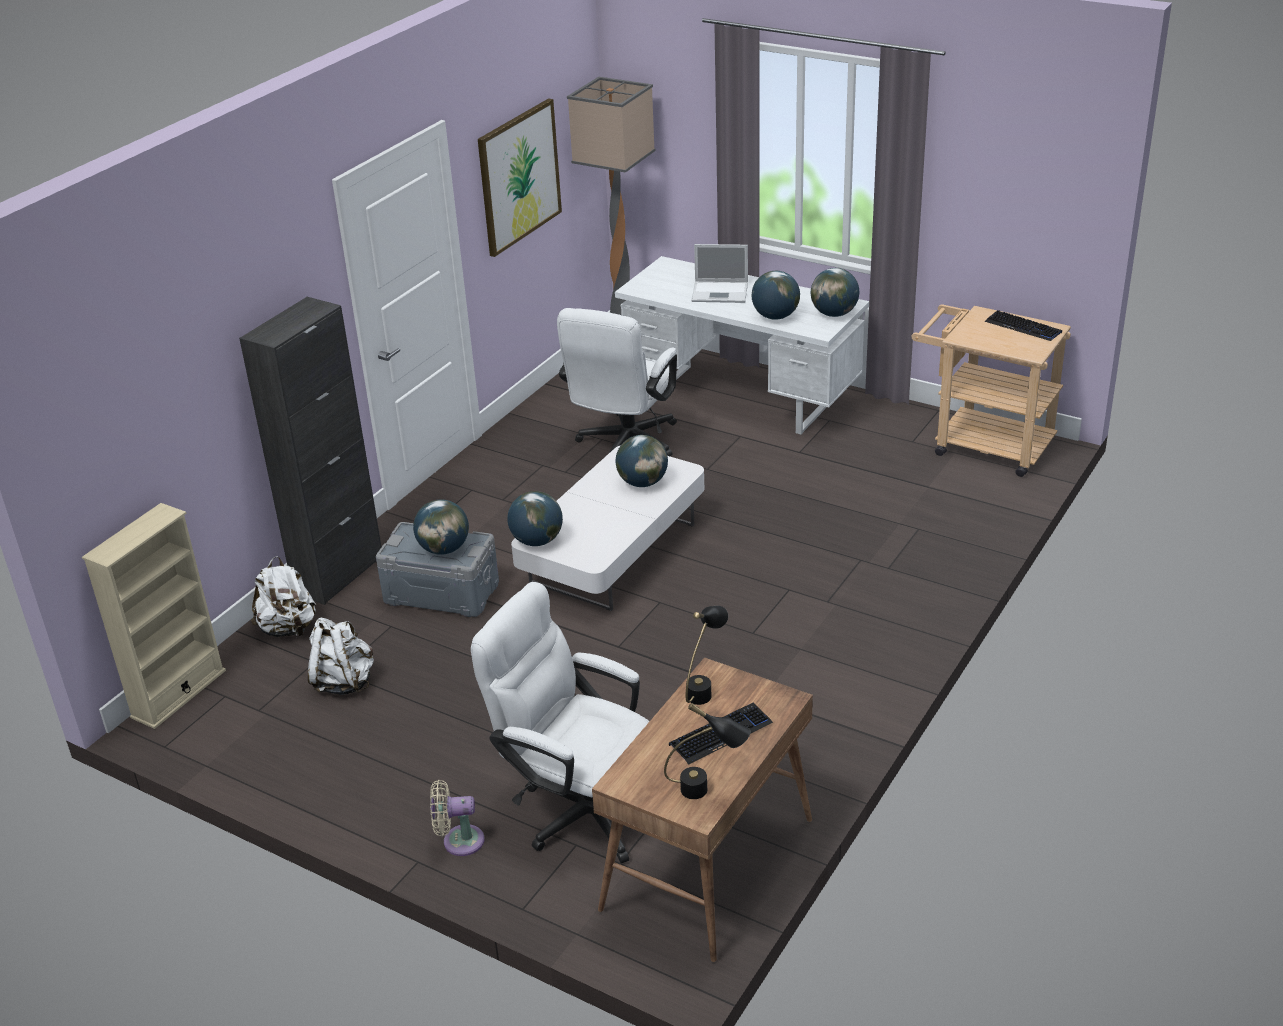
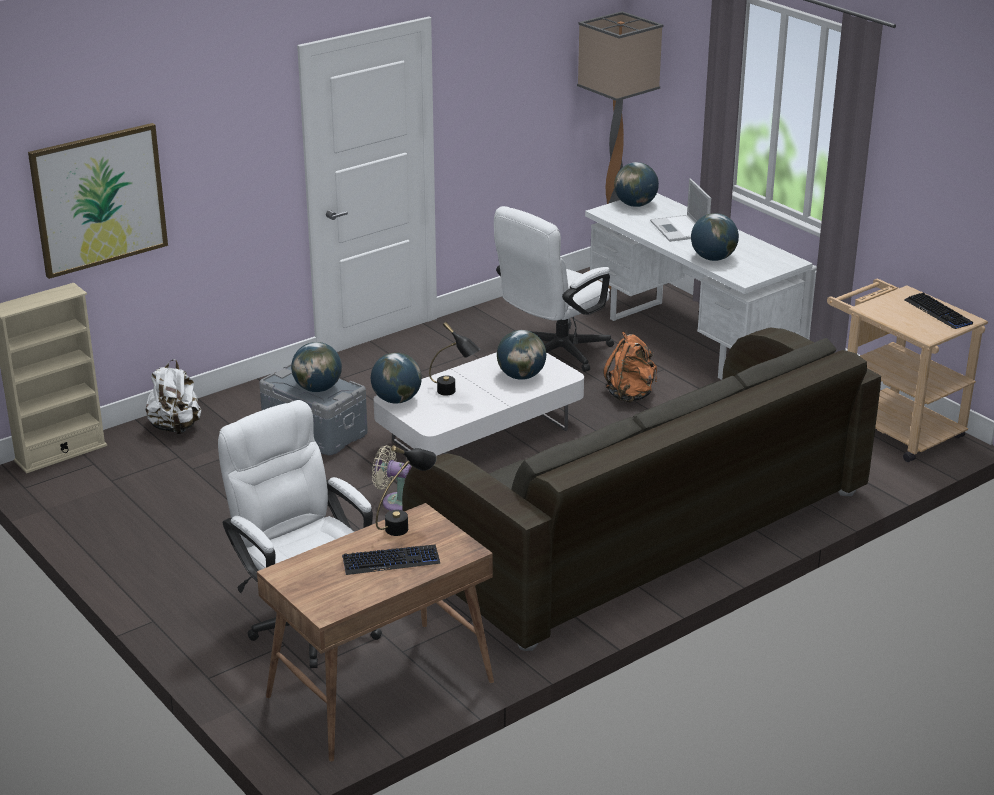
camera: 20 degrees right, 5 degrees down
black cabinet [239,297,382,605] -> none
white backpack [308,618,374,695] -> none
beige fan [430,780,484,856] -> beige fan moved to [372,445,411,511]
picture [478,98,562,257] -> picture moved to [28,123,168,279]
black table lamp [664,703,751,799] -> black table lamp moved to [429,322,480,396]
laptop [691,244,748,303] -> laptop turned 45 degrees clockwise [650,179,711,242]
globe [811,268,859,317] -> globe moved to [614,162,659,207]
none -> grey sofa [402,328,881,651]
none -> orange backpack [603,332,657,402]

